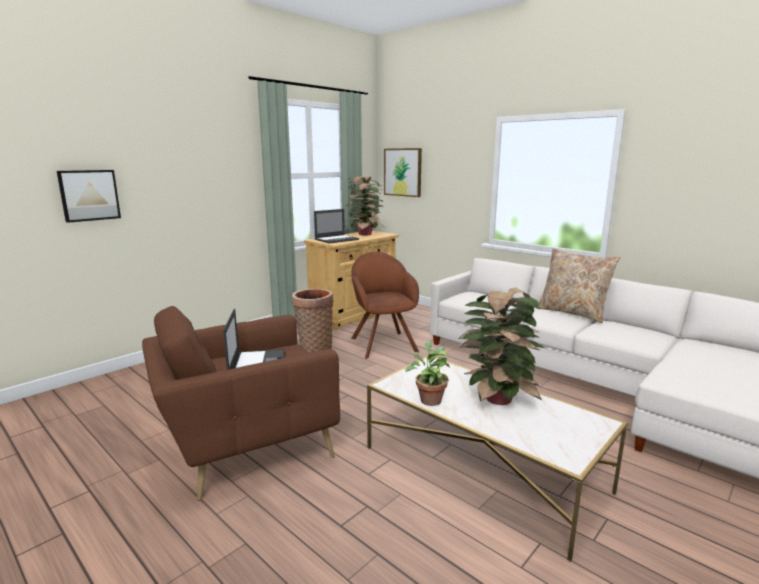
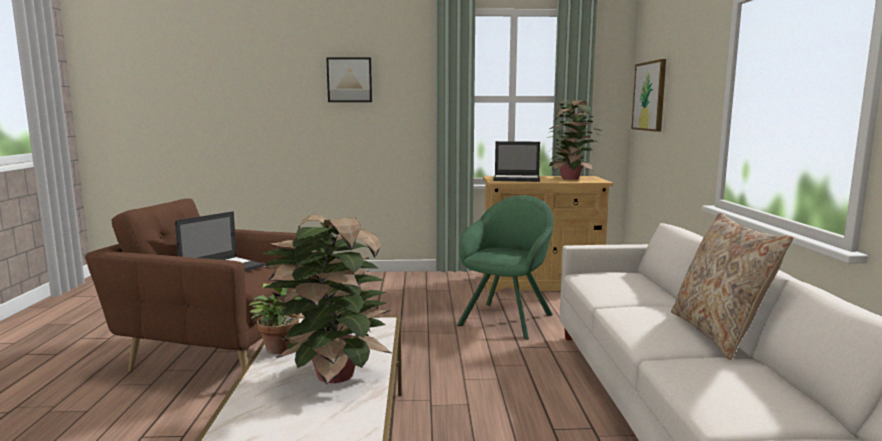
camera: 45 degrees right, 5 degrees down
picture [57,170,121,223] -> picture moved to [326,57,372,102]
basket [292,289,333,353] -> none
brown armchair [351,252,419,359] -> green armchair [456,195,554,340]

